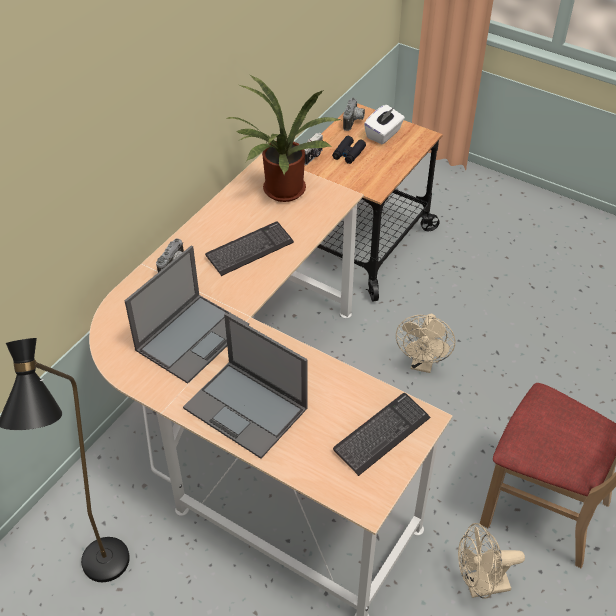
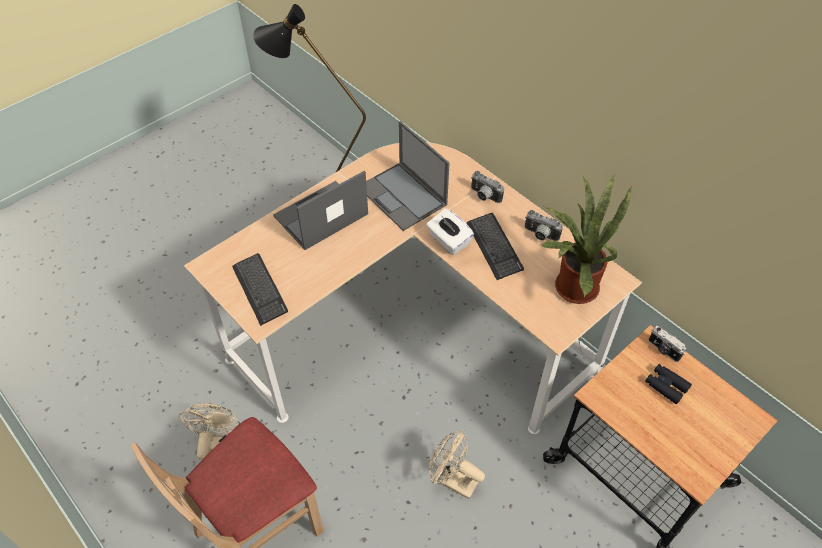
camera: 105 degrees right, 5 degrees up
camera [343,97,365,131] -> camera moved to [525,210,563,241]
white tissue box [364,105,405,144] -> white tissue box moved to [427,208,474,255]

